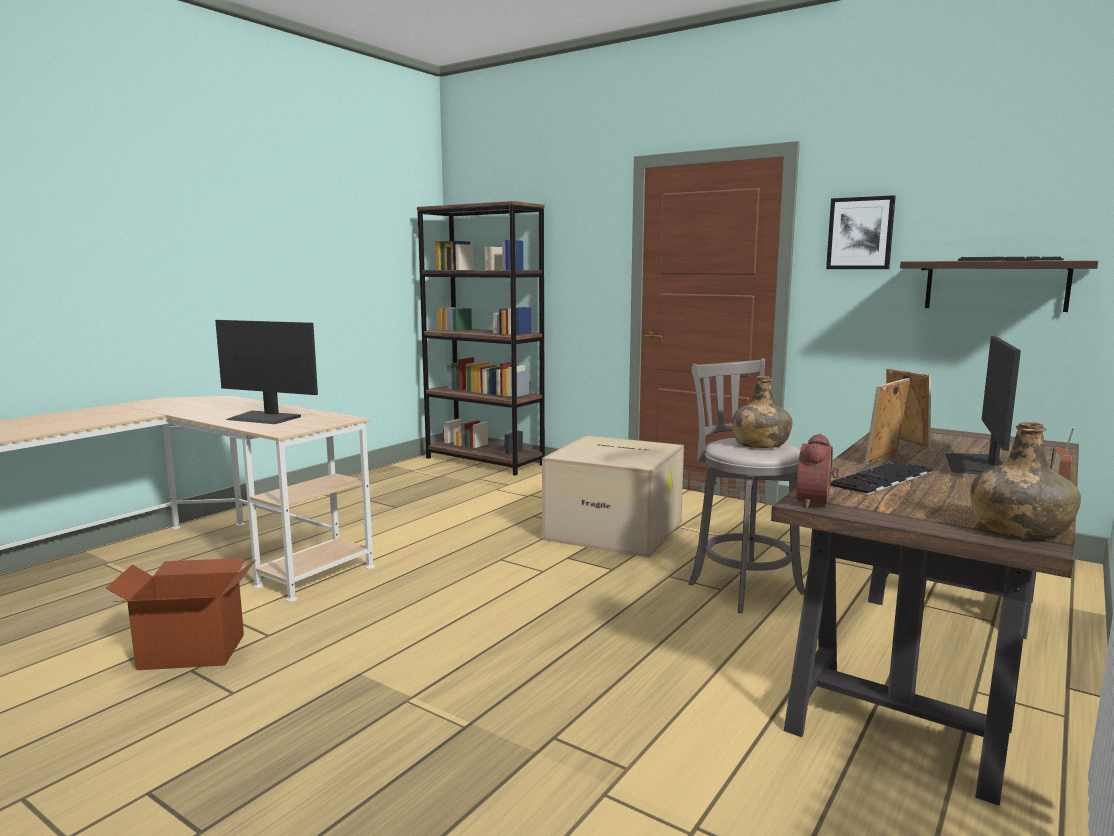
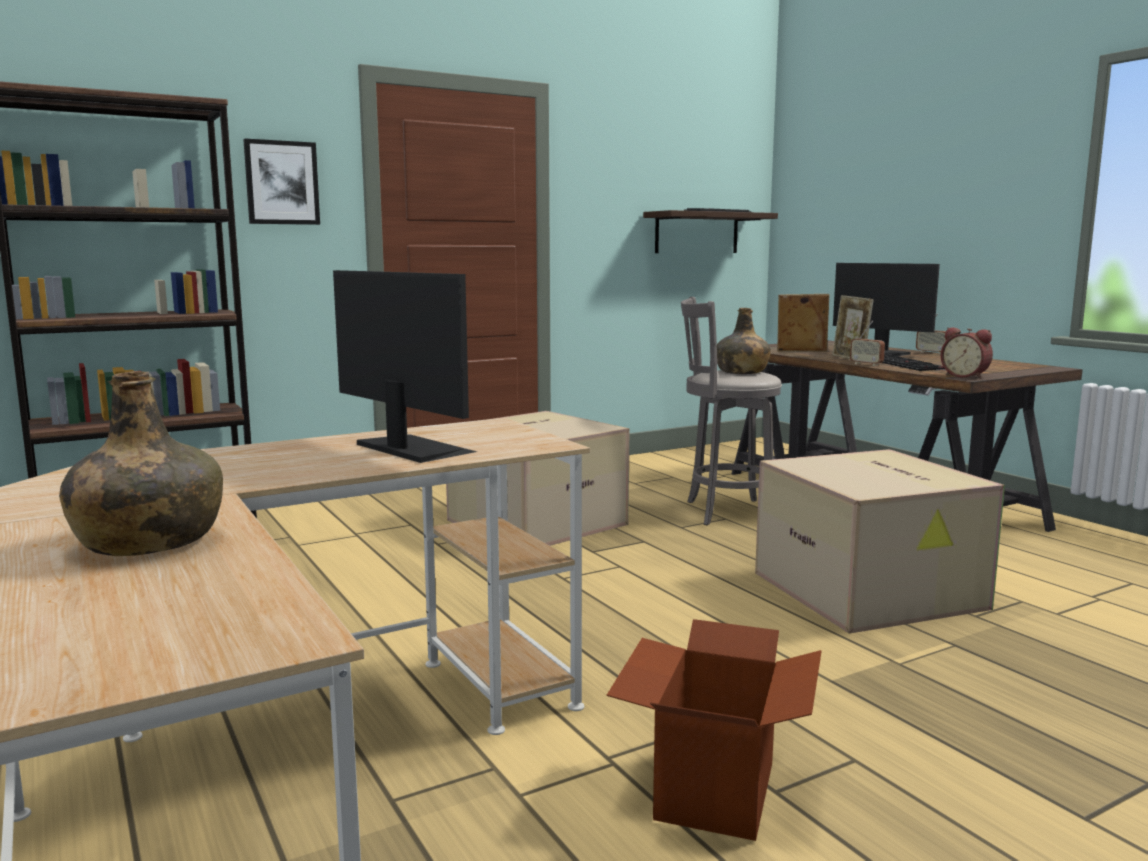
camera: 65 degrees left, 0 degrees up
monitor [215,320,318,424] -> monitor turned 90 degrees counterclockwise [333,270,477,463]
picture [826,195,896,269] -> picture moved to [243,139,320,225]
green bottle [970,422,1081,539] -> green bottle moved to [59,371,223,556]
none -> cardboard box [755,449,1005,634]
none -> radio [850,321,885,366]

